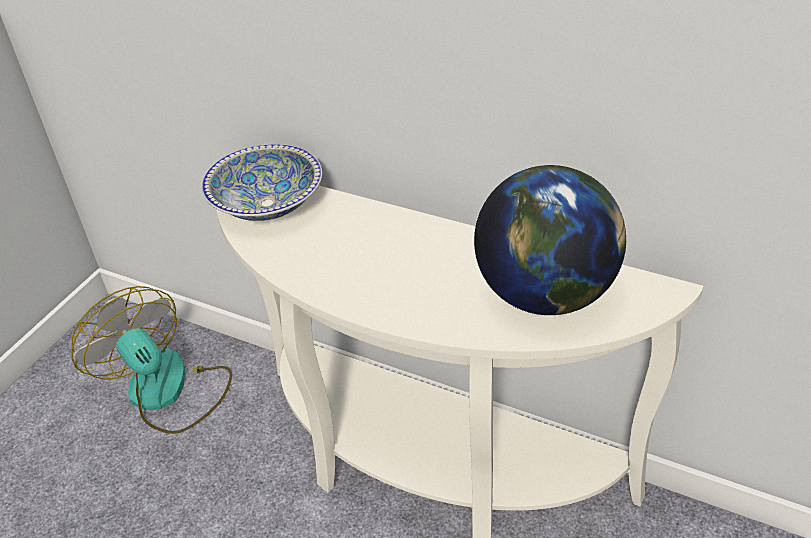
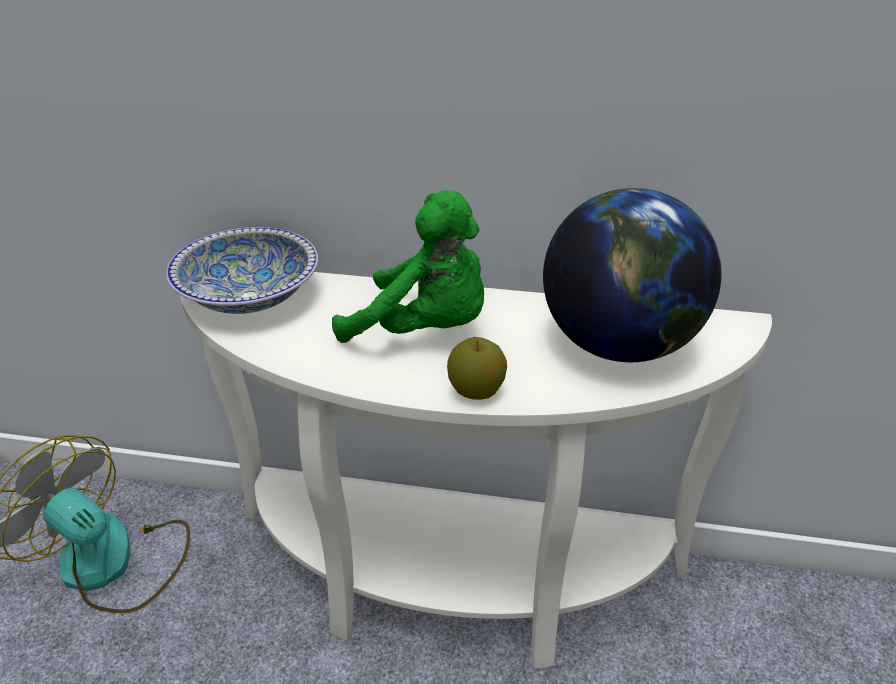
camera: 20 degrees left, 5 degrees down
none -> green plush toy [332,190,484,343]
none -> apple [447,337,507,400]

